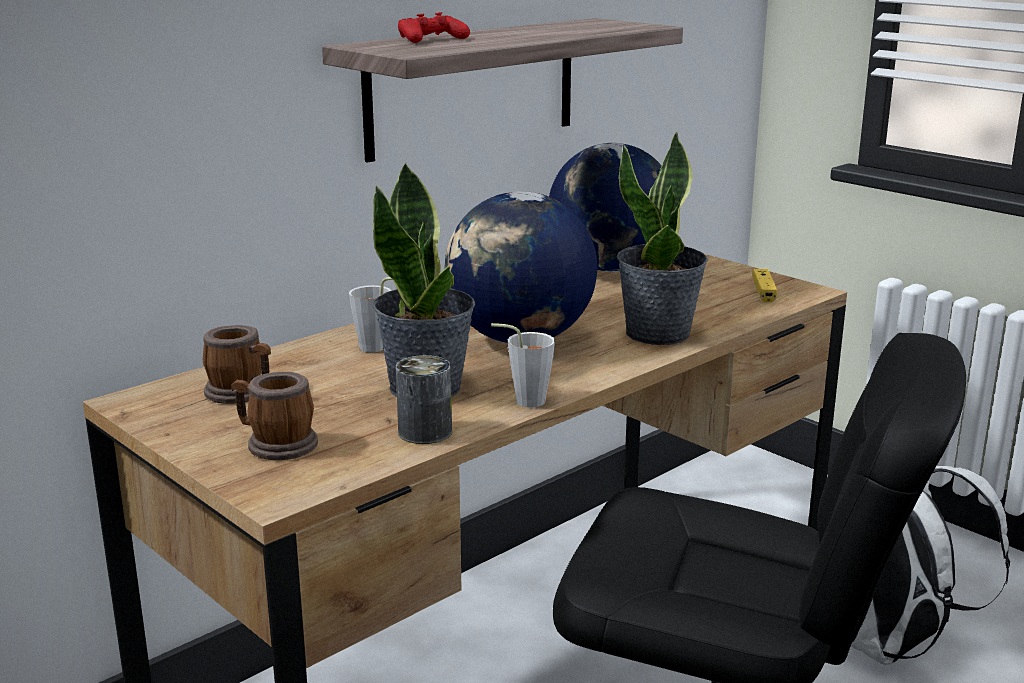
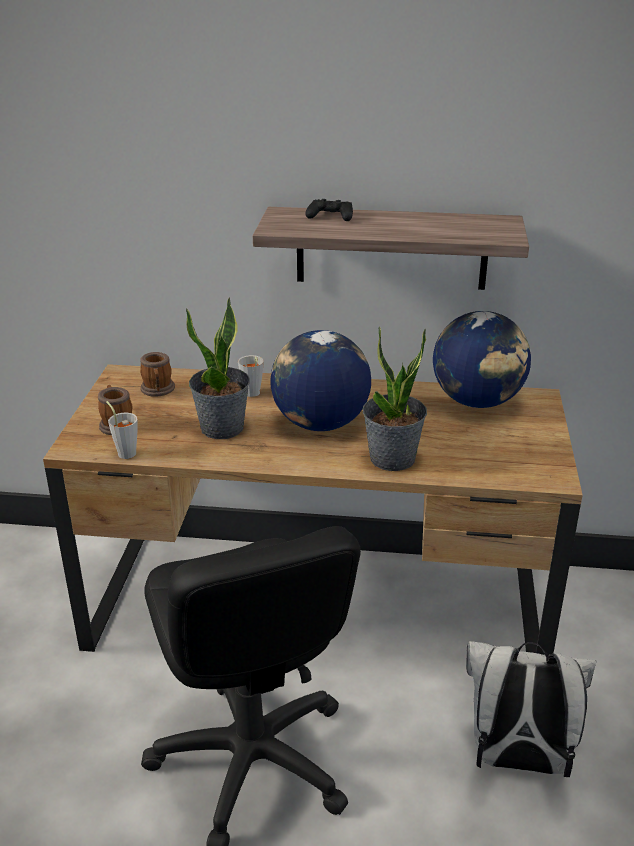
camera: 50 degrees right, 10 degrees up
can [396,355,452,444] -> none
red game controller [398,12,470,43] -> black game controller [305,199,353,221]
grey cup [491,323,555,408] -> grey cup moved to [106,401,138,459]
yellow game controller [752,269,777,302] -> none

